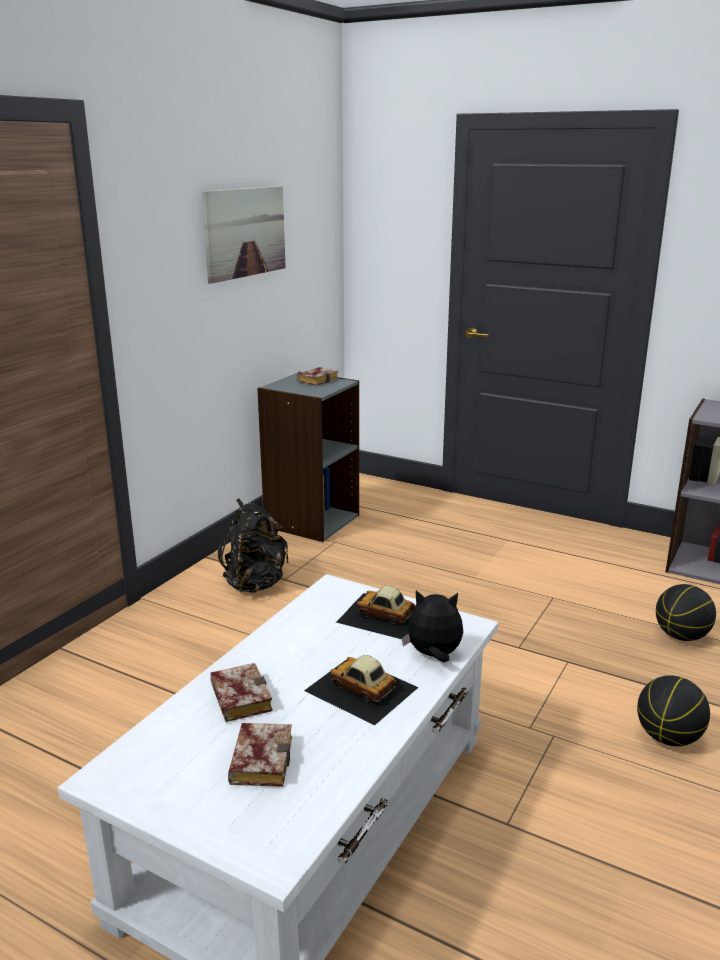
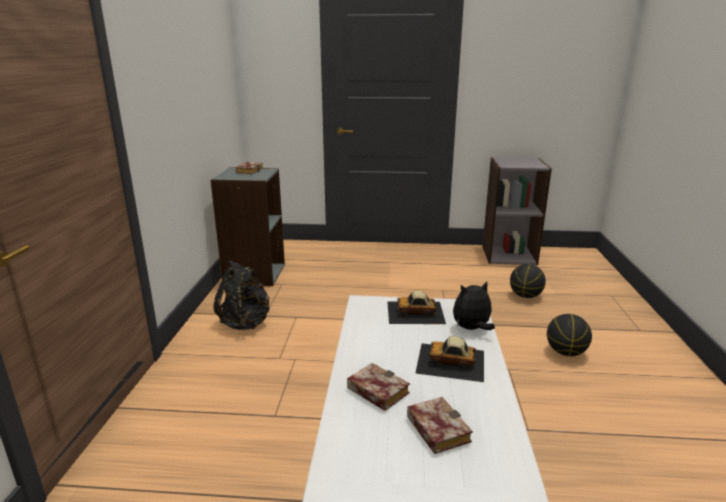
camera: 25 degrees left, 0 degrees up
picture [202,186,286,284] -> none

